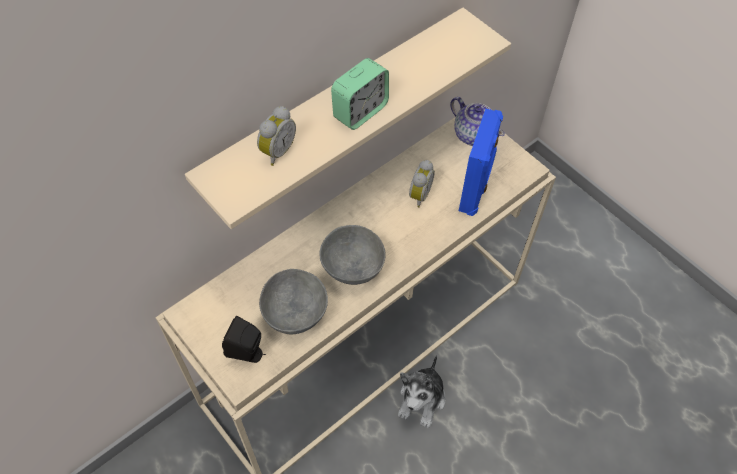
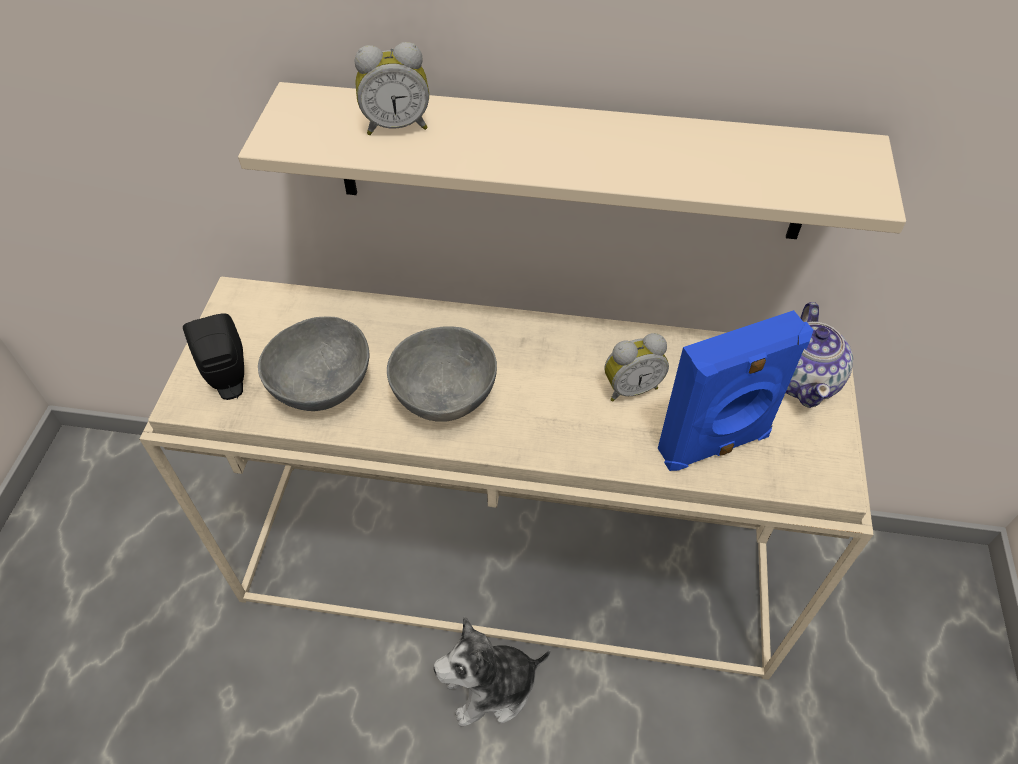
camera: 50 degrees right, 5 degrees down
alarm clock [331,58,389,130] -> none

